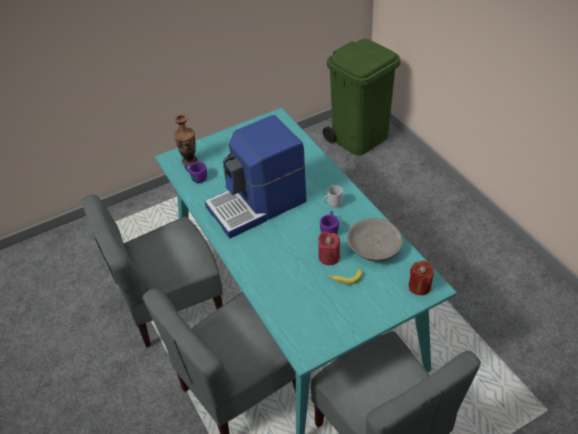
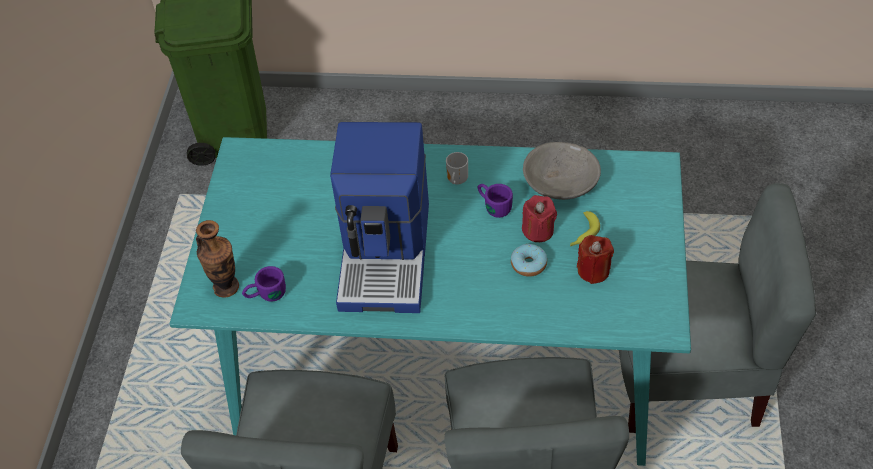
camera: 55 degrees left, 5 degrees up
red candle [409,261,435,295] -> red candle moved to [577,235,614,284]
none -> donut [511,244,547,277]

